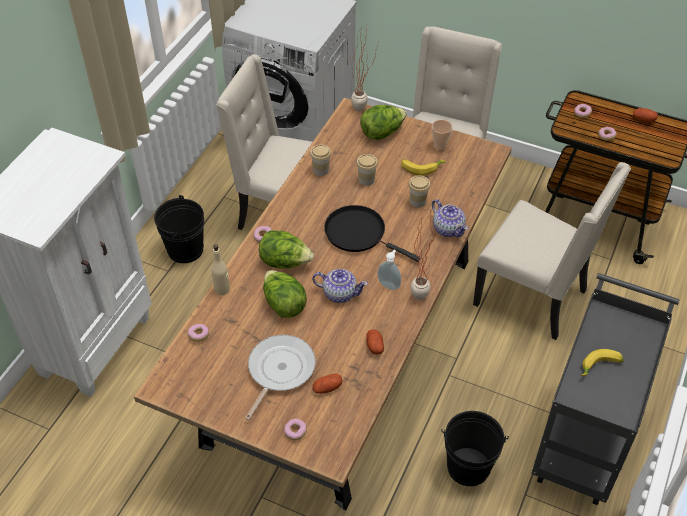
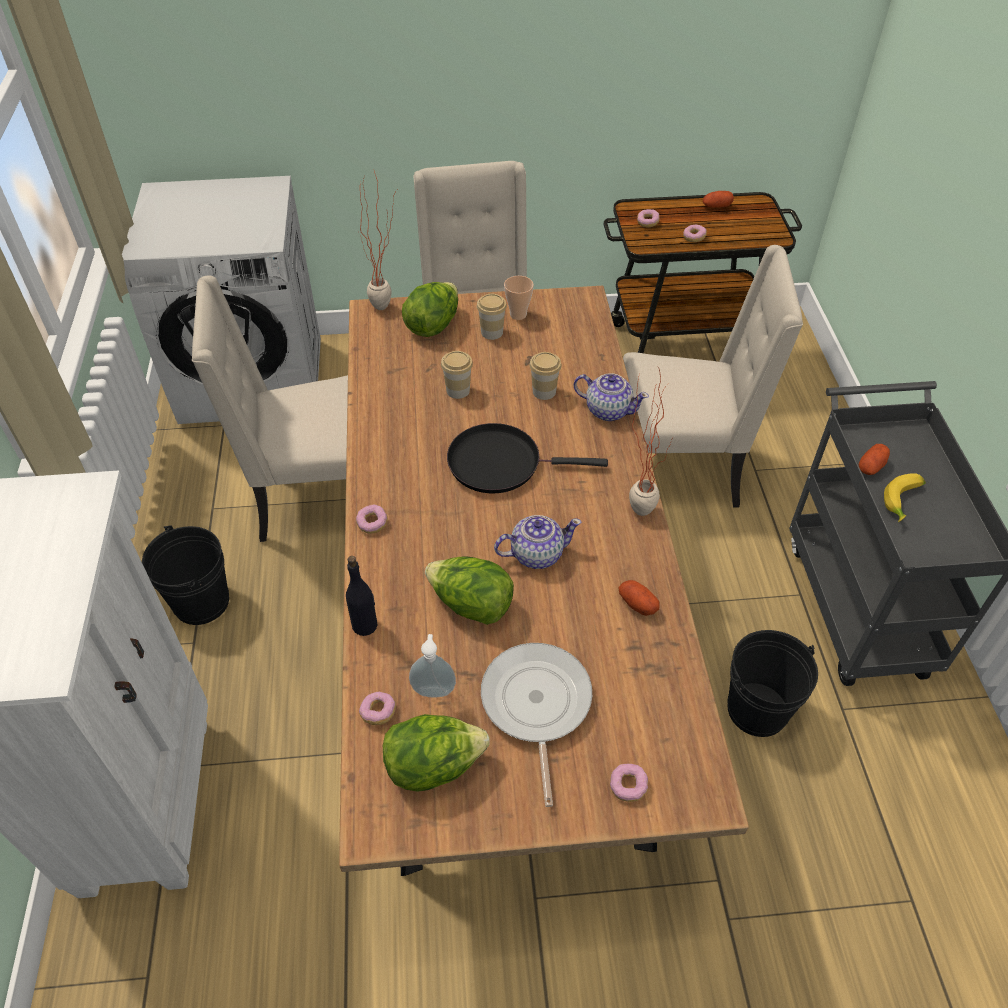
camera: 30 degrees left, 0 degrees up
beige bottle [212,244,230,295] -> black bottle [346,556,377,636]
lettuce [259,230,314,269] -> lettuce moved to [383,714,490,792]
cup [310,144,331,176] -> cup moved to [477,294,507,340]
potato [313,374,343,394] -> potato moved to [859,444,890,475]
soap dispenser [378,250,401,290] -> soap dispenser moved to [409,634,456,697]
banana [401,159,446,176] -> none

